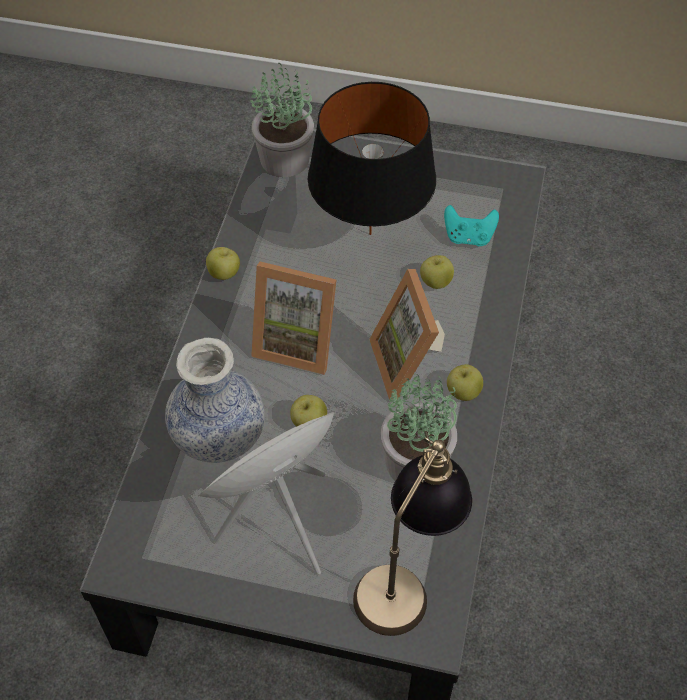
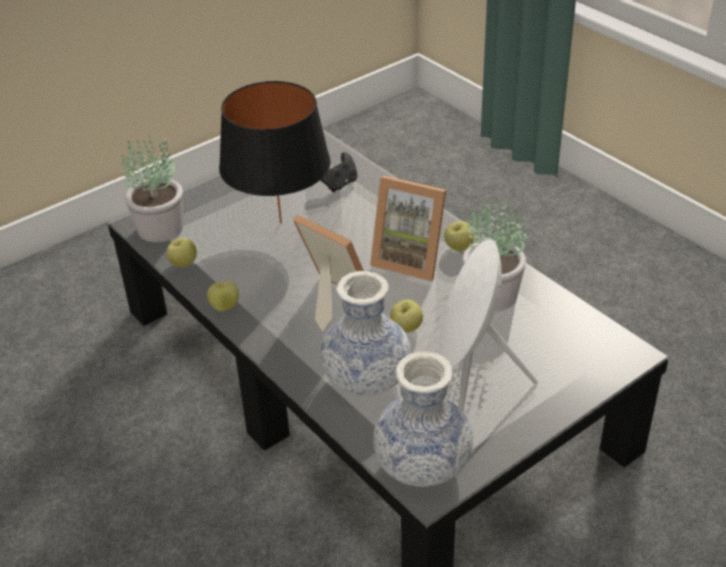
camera: 50 degrees left, 15 degrees down
picture frame [251,262,336,375] -> picture frame turned 105 degrees counterclockwise [293,215,364,332]
table lamp [353,431,472,636] -> none
apple [420,255,454,289] -> apple moved to [166,238,197,267]
turquoise game controller [444,205,499,246] -> black game controller [320,152,358,192]
none -> vase [373,351,473,487]

